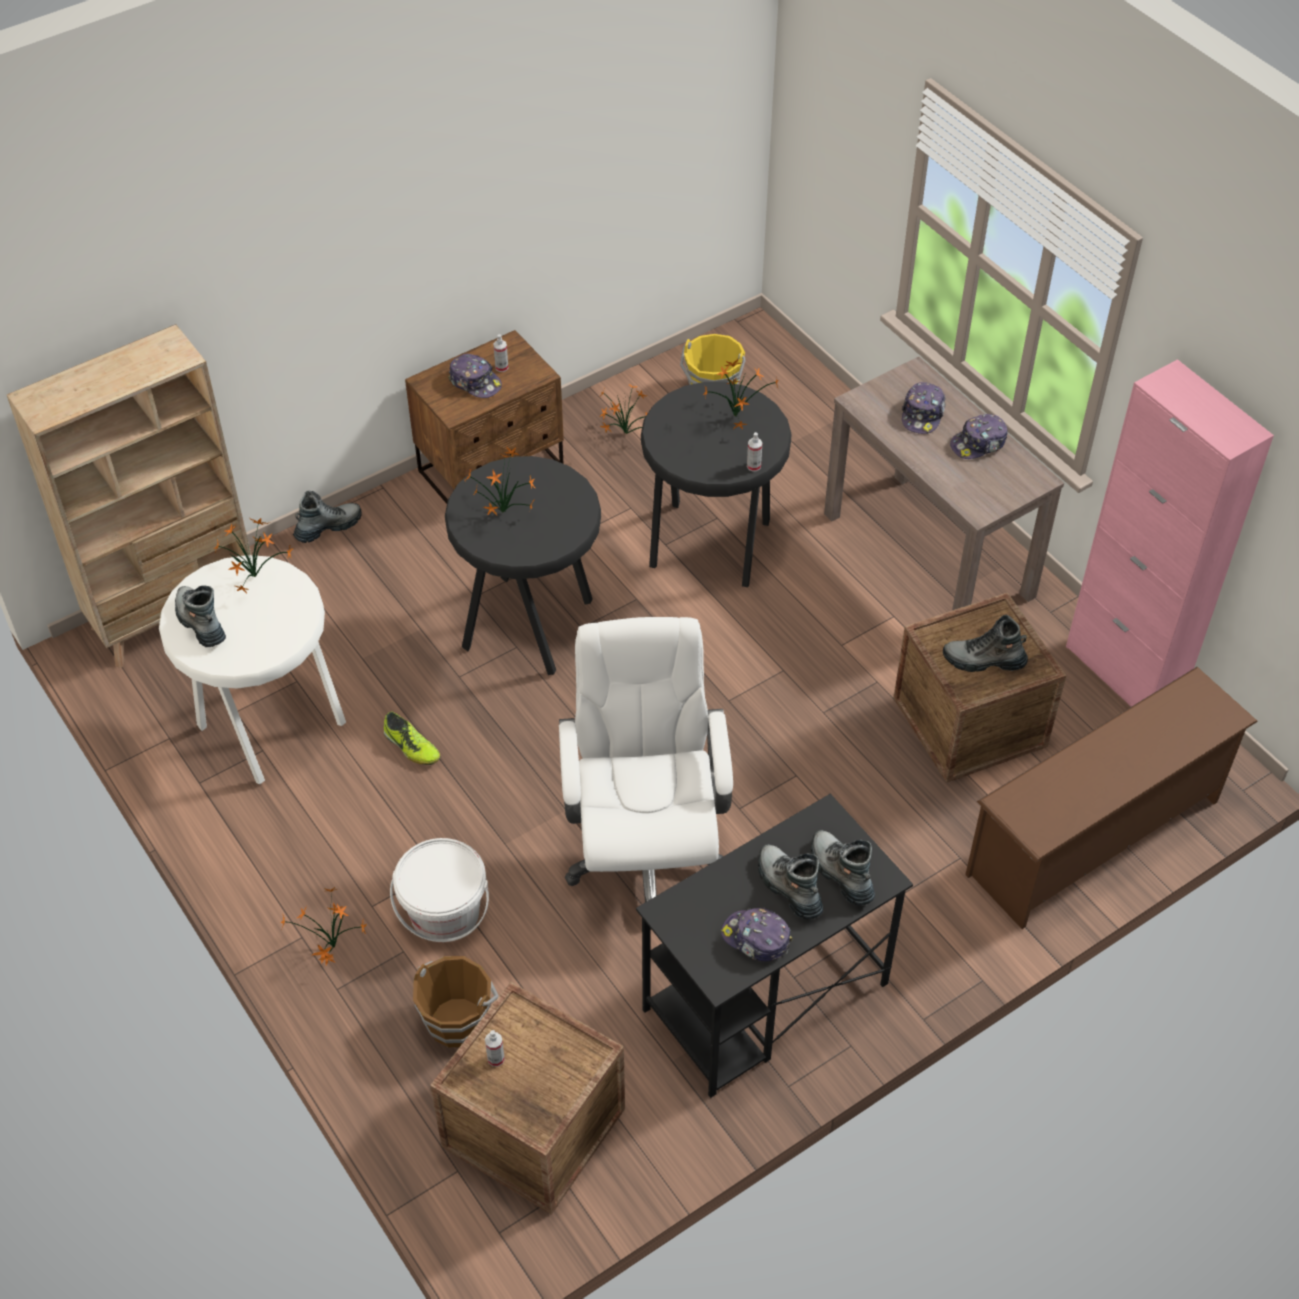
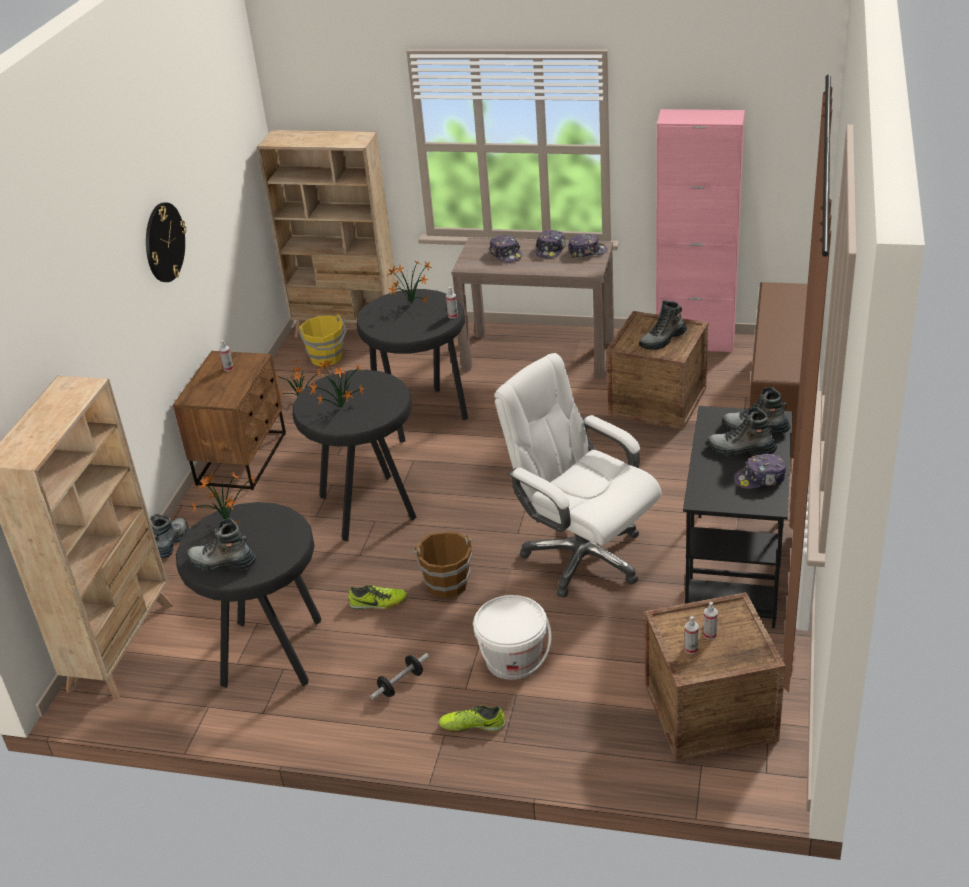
camera: 40 degrees left, 15 degrees down
white stool [159,555,346,784] -> black stool [176,502,321,688]
potted plant [281,887,367,966] -> shoe [438,705,505,732]
brown bucket [413,956,499,1048] -> brown bucket moved to [413,532,472,598]
cap [448,354,502,398] -> cap moved to [568,234,608,258]
none -> wall clock [146,203,186,282]
none -> beige bookcase [257,130,397,338]
none -> dumbbell [370,653,429,700]
none -> spray bottle [703,602,718,640]

